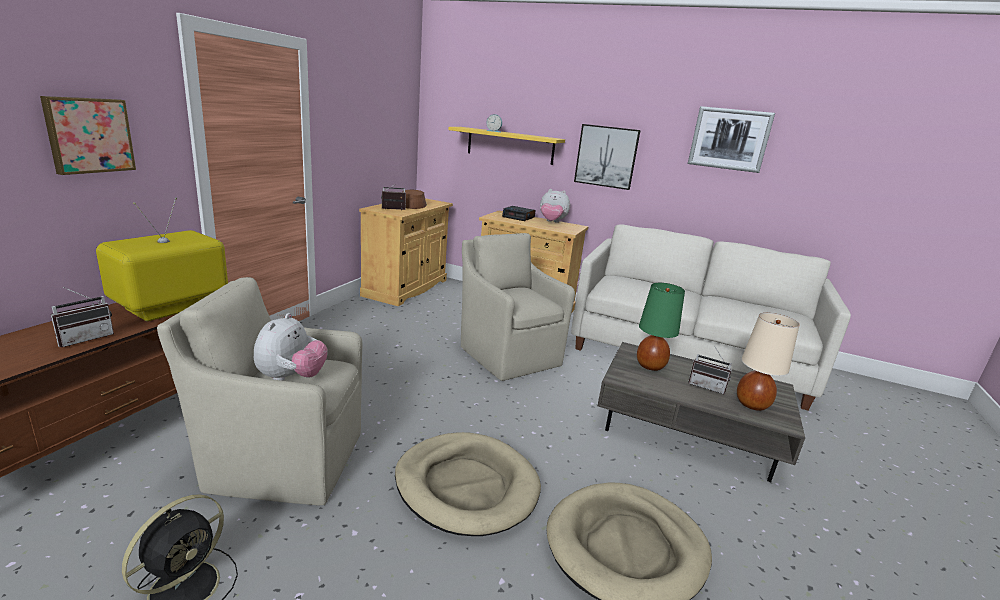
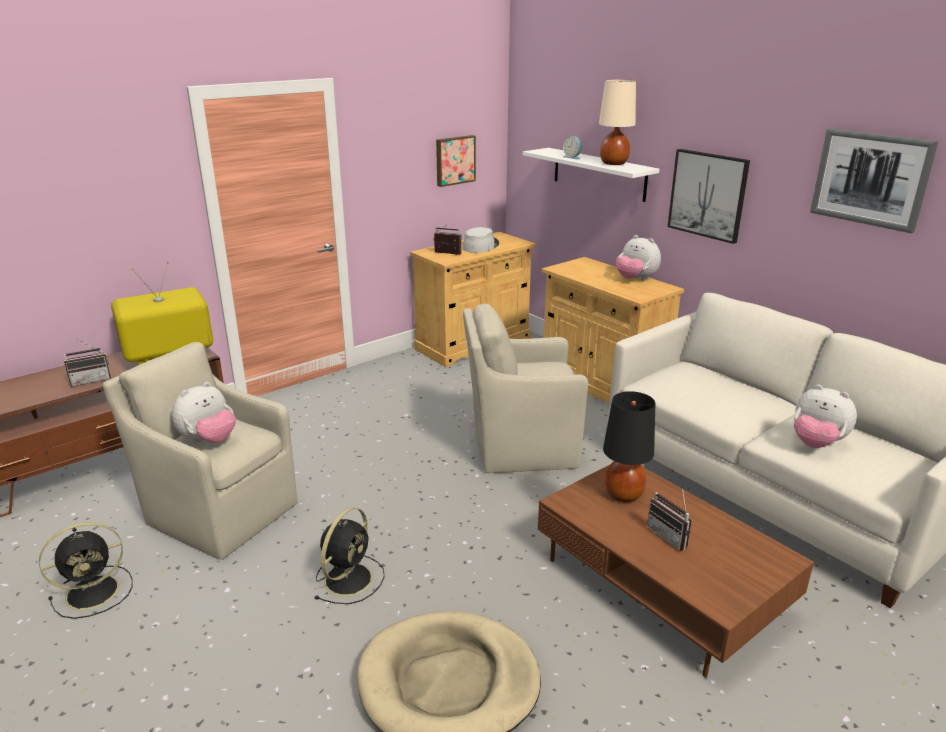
camera: 30 degrees right, 5 degrees up
picture [40,96,136,175] -> picture moved to [436,135,476,187]
beige dog bed [395,432,541,536] -> black fan [314,507,385,604]
brown hat [403,190,427,209] -> grey hat [462,227,499,253]
yellow shelf [448,127,565,165] -> white shelf [523,148,659,202]
beige armchair [461,233,575,381] -> beige armchair turned 90 degrees counterclockwise [463,304,588,473]
alarm clock [502,206,535,221] -> none
grey coffee table [598,342,805,482] -> brown coffee table [538,465,814,677]
green table lamp [637,283,685,371] -> black table lamp [603,391,656,502]
beige table lamp [737,313,800,411] -> beige table lamp moved to [599,79,636,165]
none -> plush toy [794,385,857,448]

